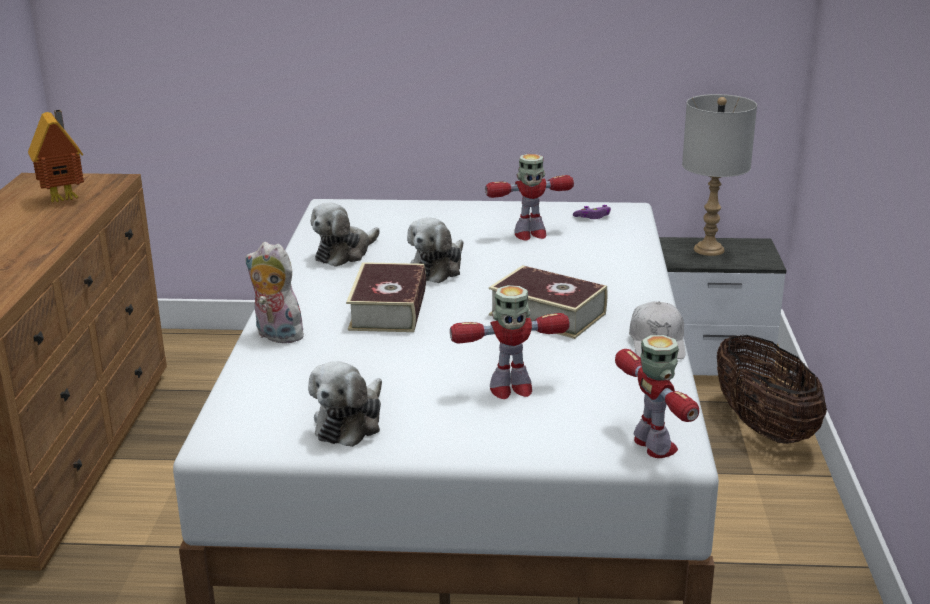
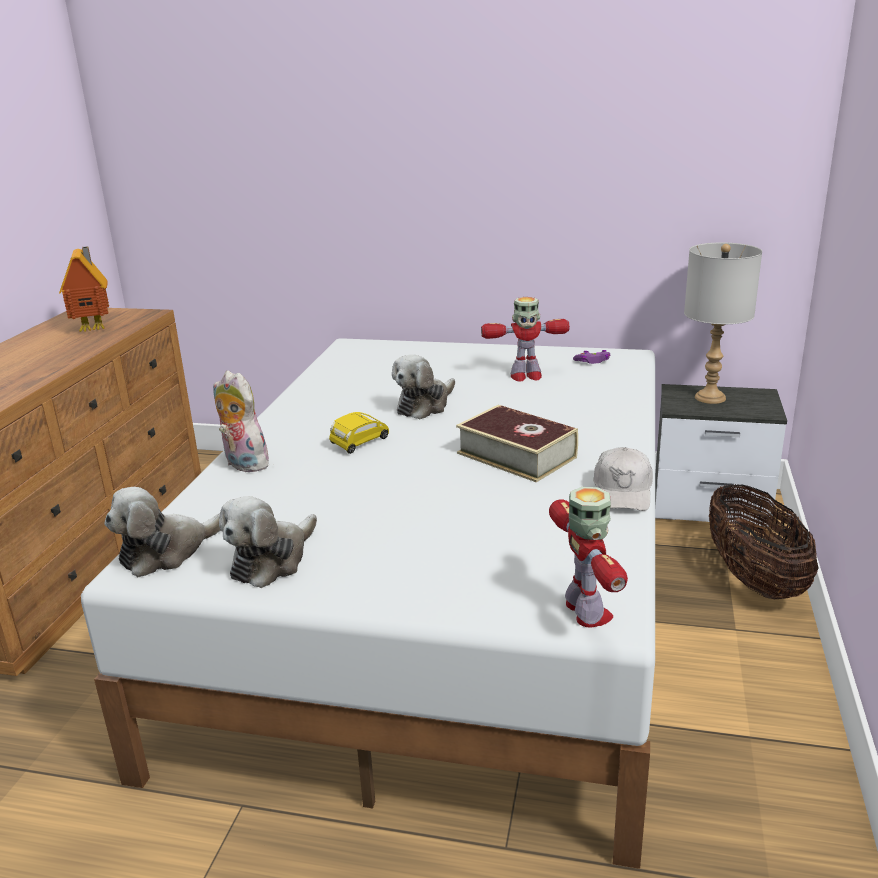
camera: 10 degrees right, 0 degrees up
plush toy [311,203,380,267] -> plush toy moved to [104,487,221,577]
book [346,262,426,332] -> yellow toy car [329,412,389,454]
toy robot [450,285,570,399] -> none

